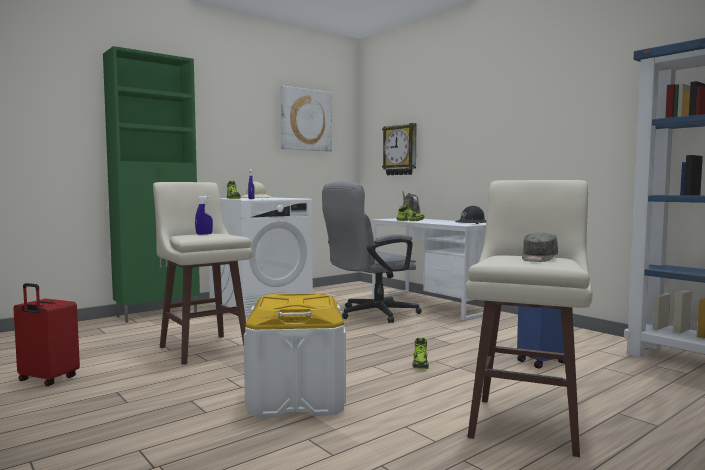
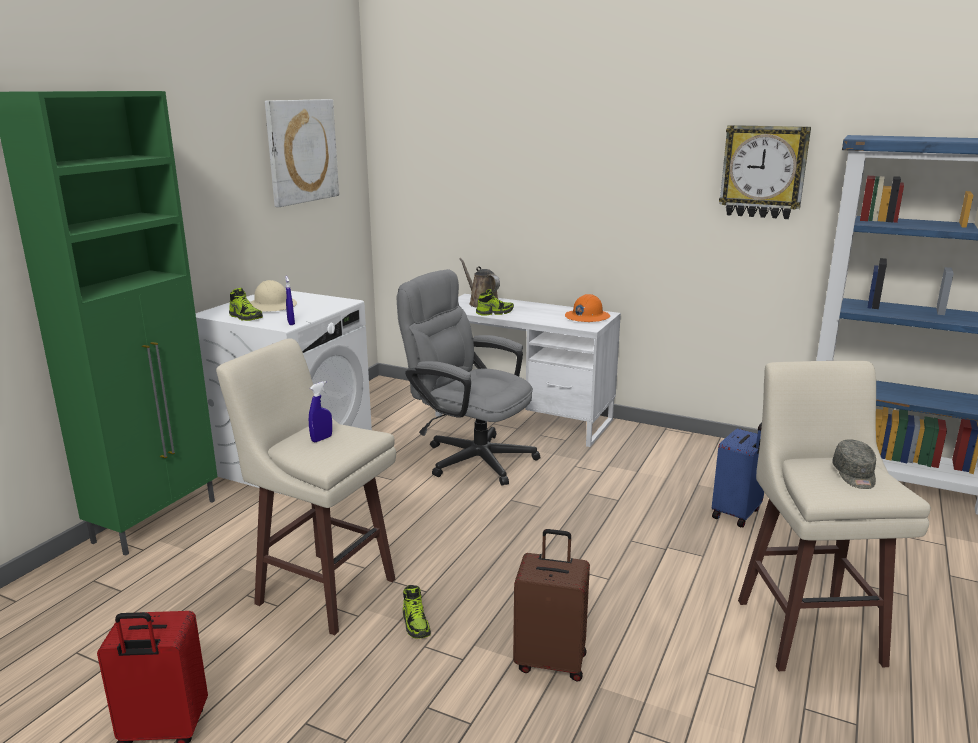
camera: 25 degrees left, 15 degrees up
white storage box [244,293,346,418] -> brown suitcase [513,529,590,682]
grey office chair [322,181,422,323] -> grey office chair turned 90 degrees clockwise [396,269,540,485]
wall clock [382,123,416,175] -> wall clock moved to [719,125,811,219]
shoe [412,337,429,369] -> shoe moved to [403,585,431,639]
black hard hat [455,206,486,224] -> orange hard hat [565,294,610,322]

